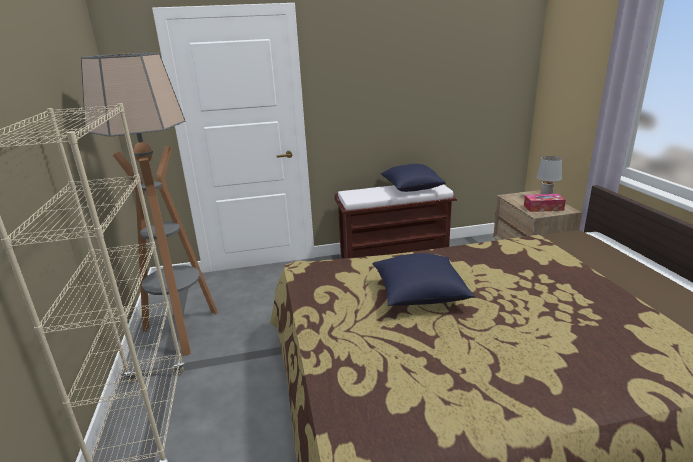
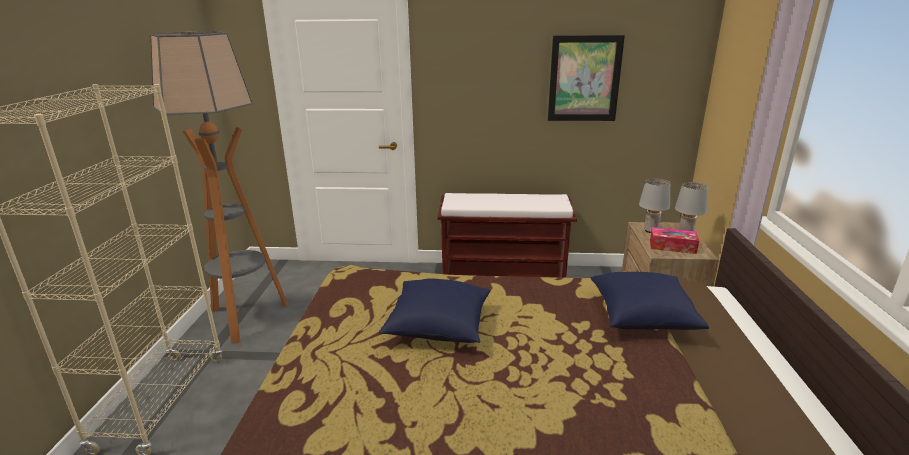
camera: 15 degrees right, 0 degrees up
blue pillow [381,164,446,192] -> blue pillow moved to [590,272,709,330]
none -> picture [548,35,625,121]
none -> grey table lamp [639,178,671,233]

